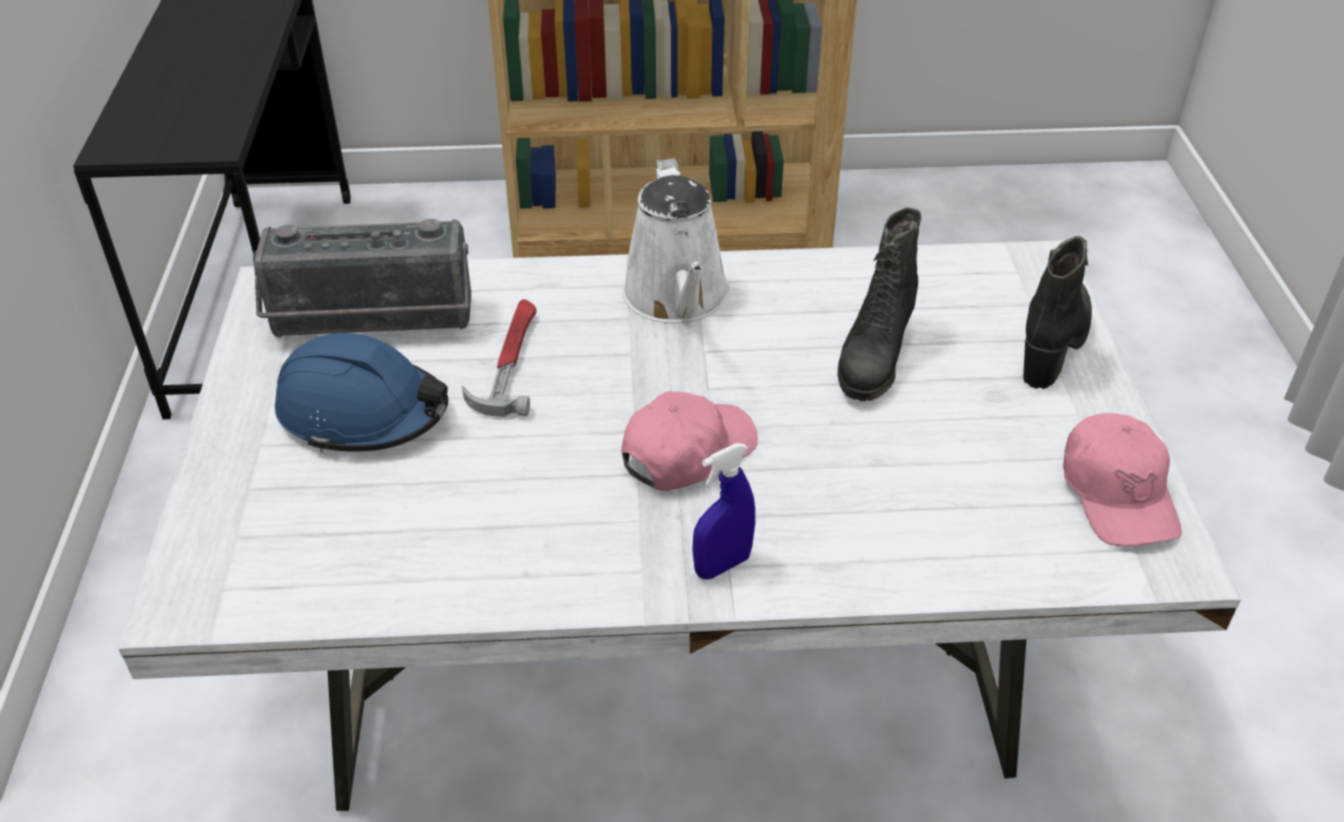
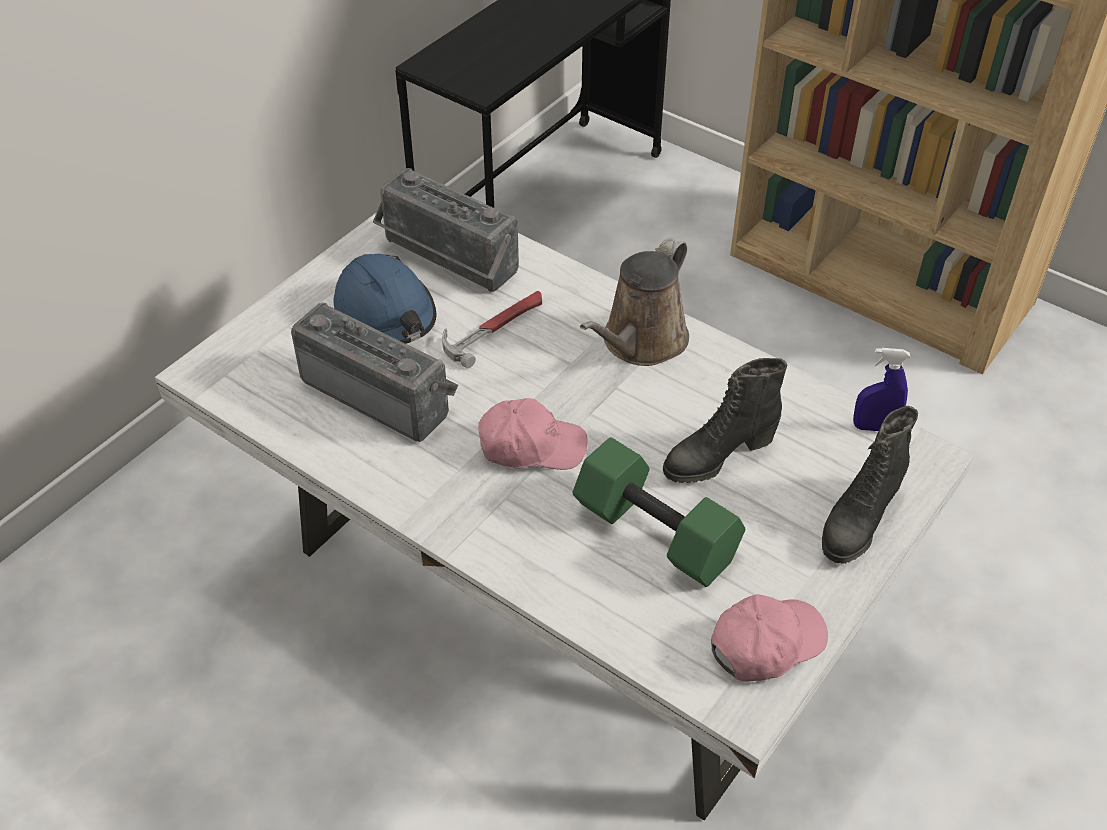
camera: 40 degrees right, 5 degrees up
white watering can [622,158,730,323] -> brown watering can [580,237,689,366]
blue spray bottle [692,443,755,579] -> blue spray bottle moved to [853,348,910,431]
black boot [1023,236,1092,389] -> black boot turned 150 degrees clockwise [822,406,918,564]
pink cap [1063,413,1182,546] -> pink cap turned 150 degrees counterclockwise [711,594,828,682]
none -> radio [291,303,458,442]
none -> green dumbbell [573,437,745,587]

